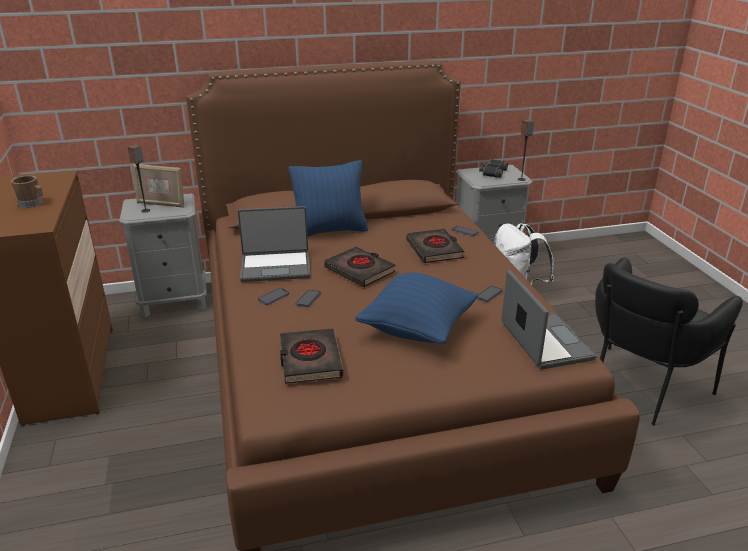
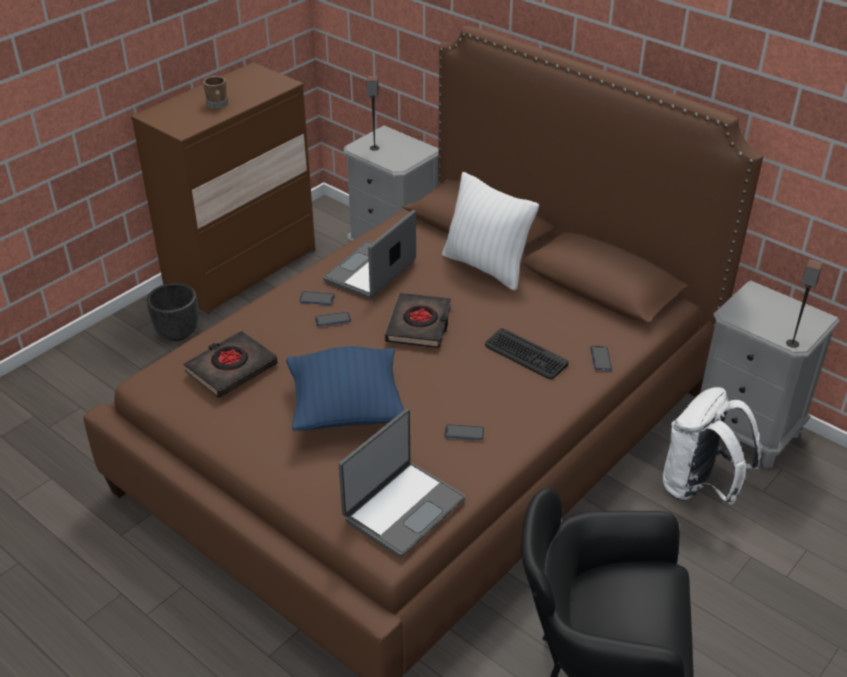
camera: 55 degrees right, 10 degrees up
picture frame [132,164,184,208] -> none
laptop [238,206,310,282] -> laptop turned 75 degrees clockwise [323,210,416,299]
blue pillow [288,160,368,236] -> white pillow [442,172,539,290]
black book [406,229,464,263] -> keyboard [485,328,569,379]
black binoculars [479,159,508,178] -> none
none -> black planter [147,283,199,341]

